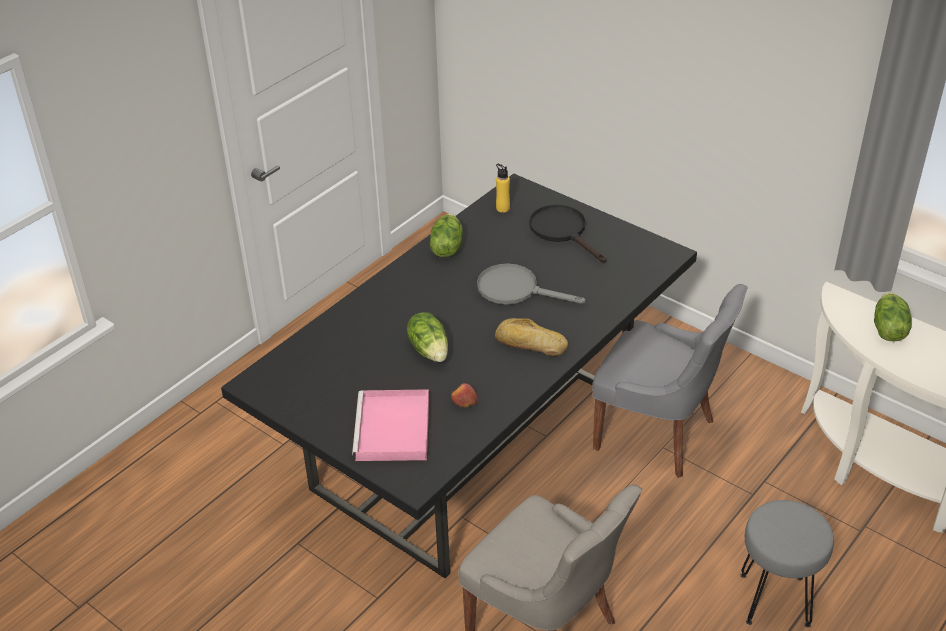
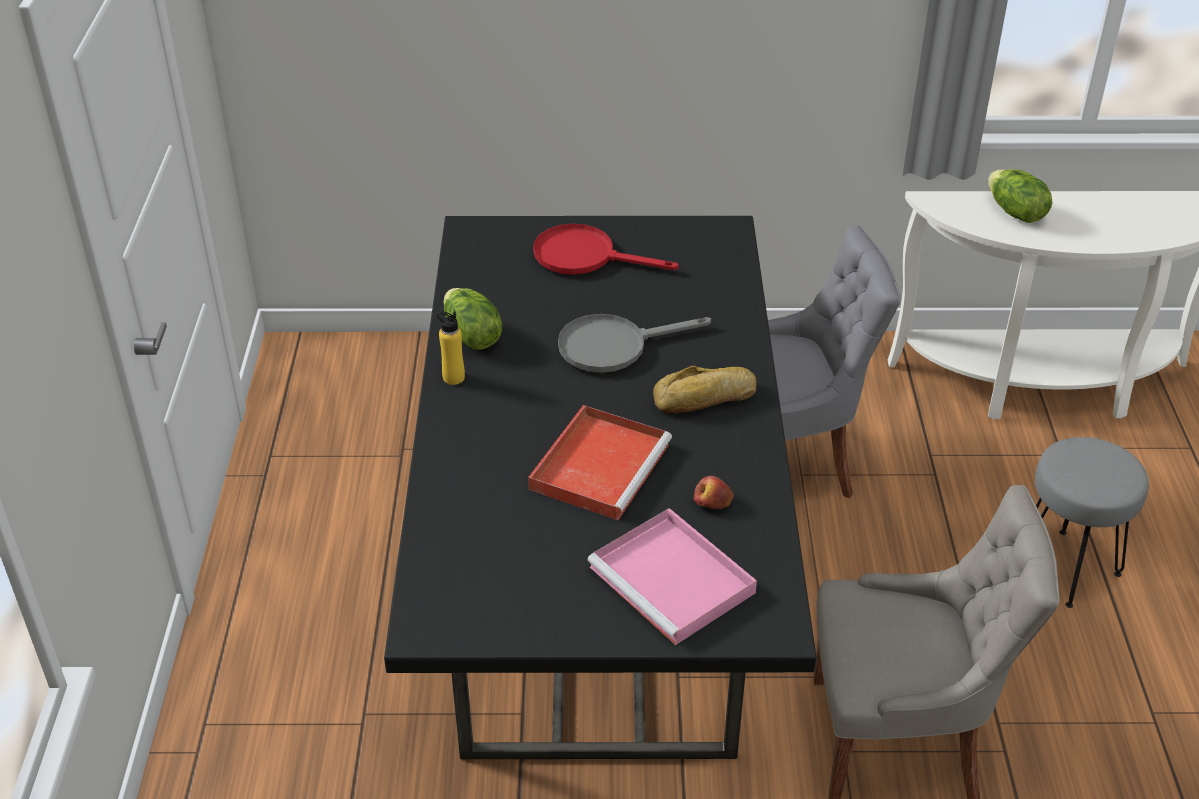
camera: 40 degrees left, 0 degrees up
lettuce [407,312,448,362] -> red tray [528,405,672,520]
yellow bottle [496,164,510,213] -> yellow bottle moved to [437,311,465,385]
black frying pan [529,205,607,262] -> red frying pan [533,224,679,275]

